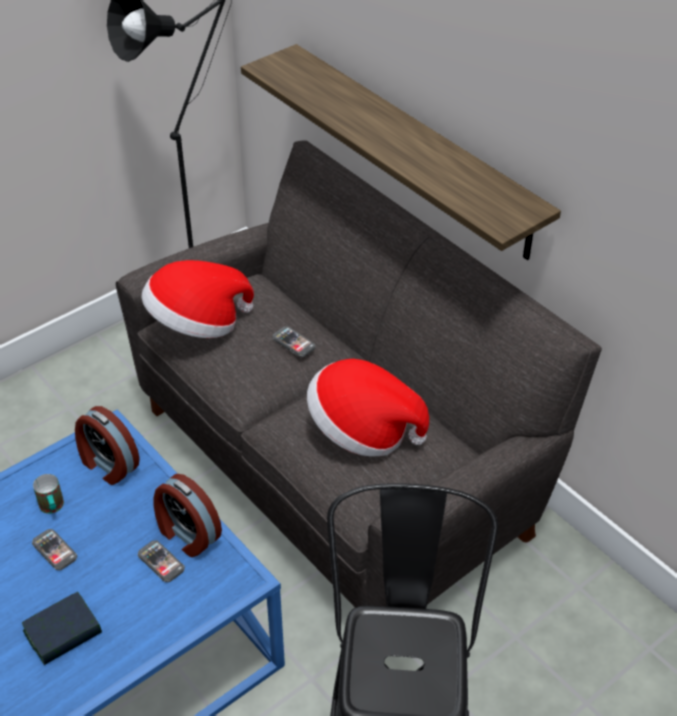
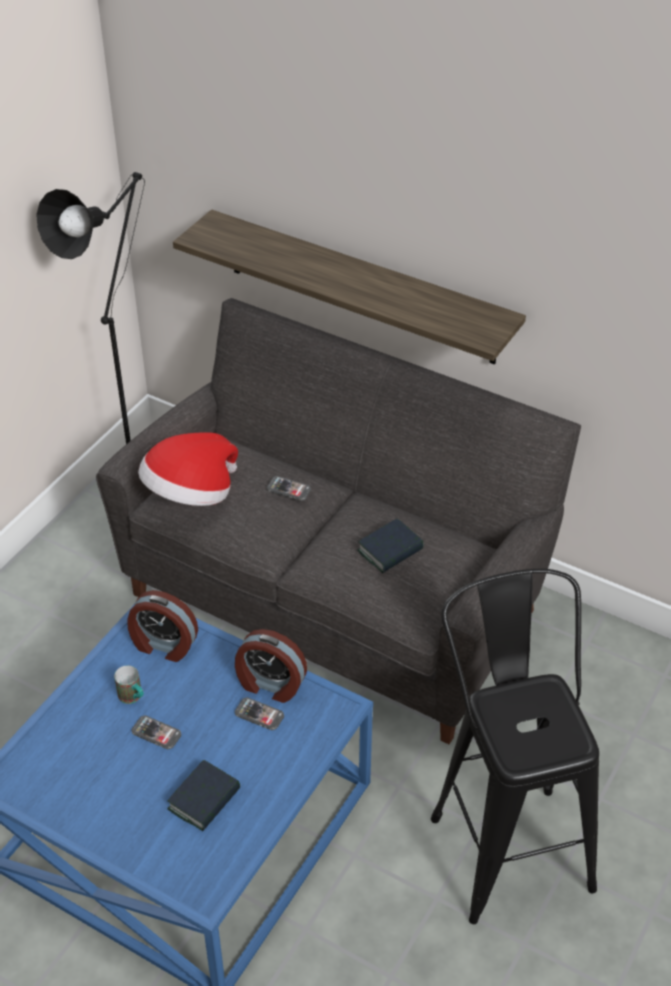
camera: 20 degrees left, 0 degrees up
hat [307,359,429,457] -> book [357,518,424,573]

